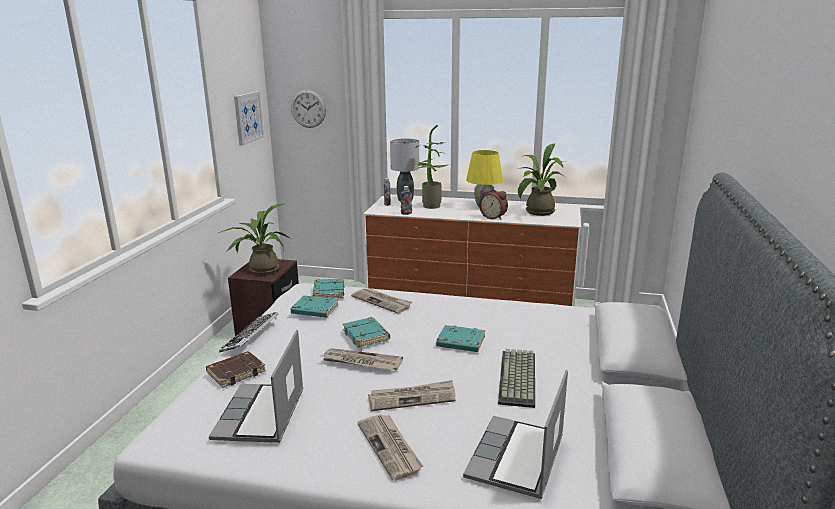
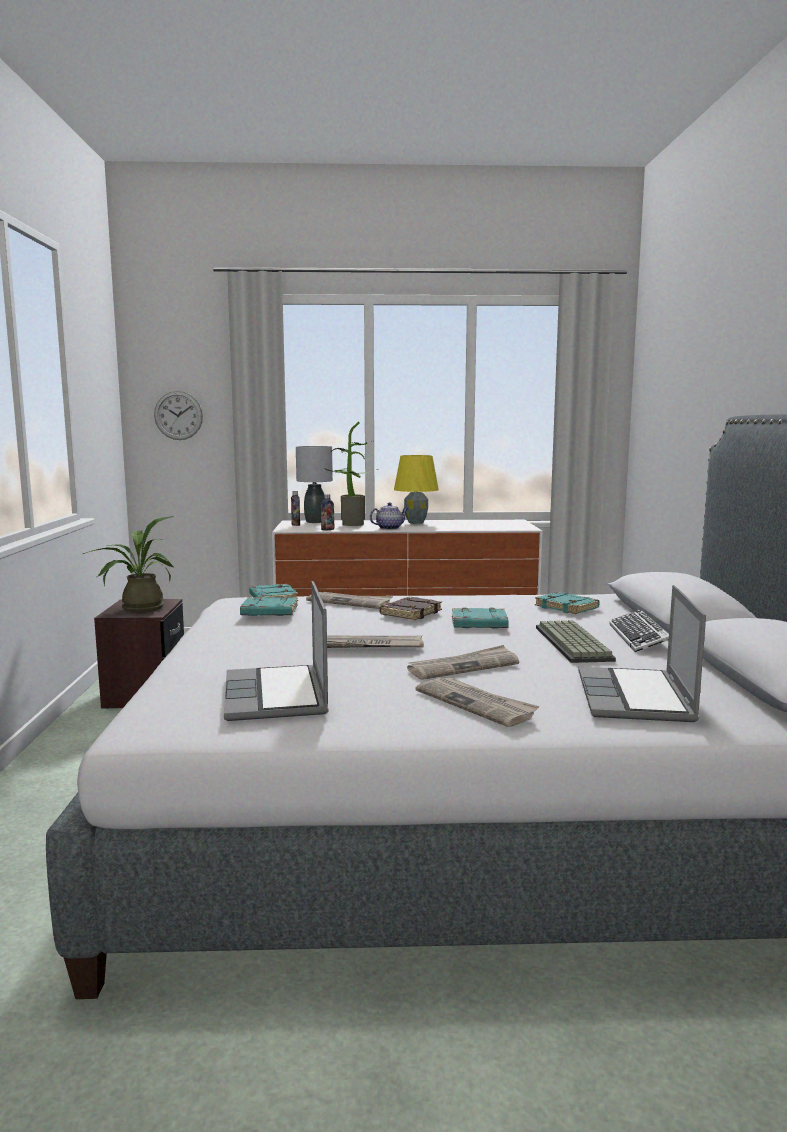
camera: 15 degrees left, 10 degrees down
brown book [206,351,266,388] -> brown book moved to [380,597,442,620]
keyboard [219,312,278,353] -> keyboard moved to [609,610,669,652]
picture [234,91,264,146] -> none
turquoise book [342,317,390,348] -> turquoise book moved to [535,592,600,614]
alarm clock [479,188,508,220] -> none
potted plant [518,143,565,216] -> none
none -> teapot [370,502,408,530]

